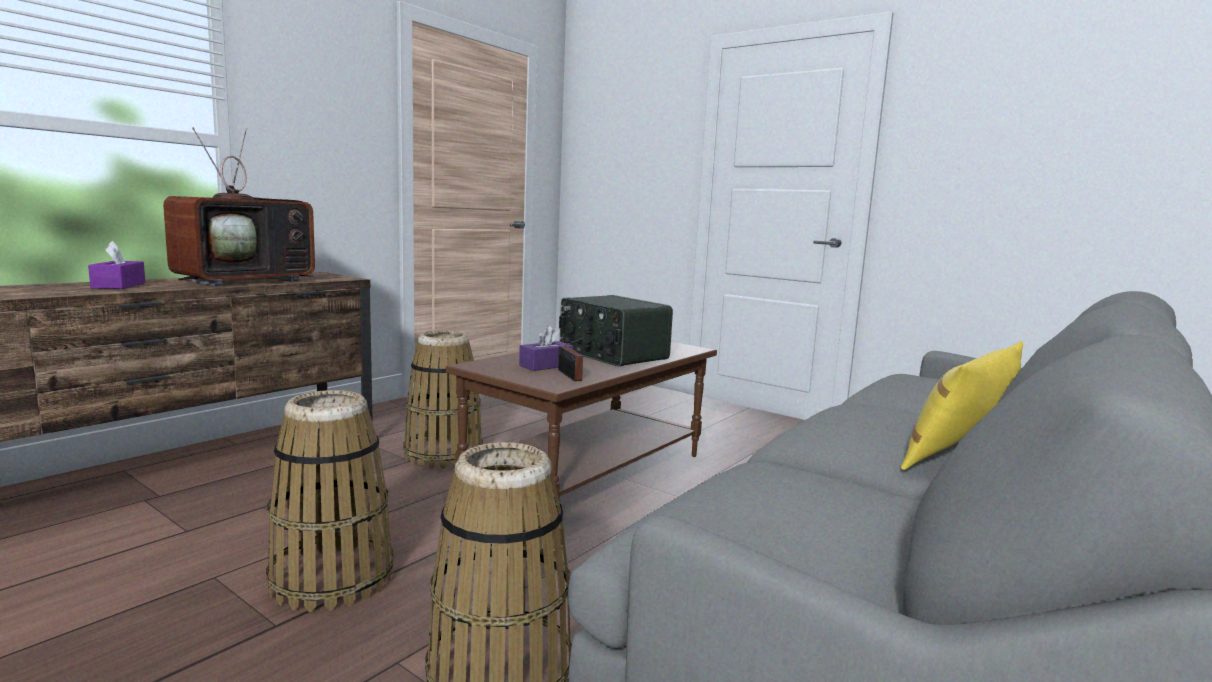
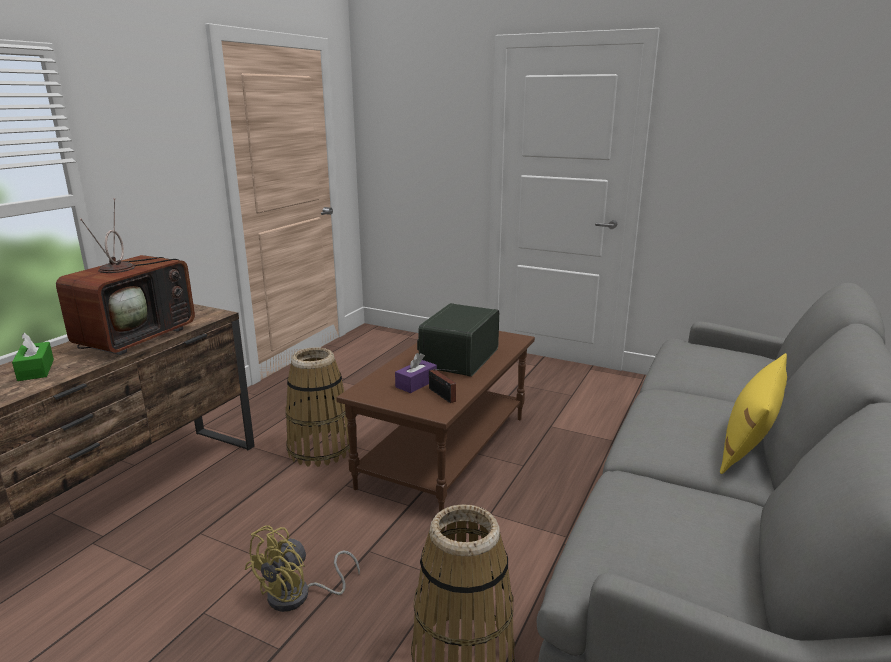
camera: 10 degrees left, 10 degrees up
purple tissue box [88,241,145,289] -> green tissue box [12,333,54,381]
basket [266,390,393,612] -> yellow fan [245,525,360,612]
radio [559,295,673,366] -> radio turned 75 degrees clockwise [417,303,499,377]

